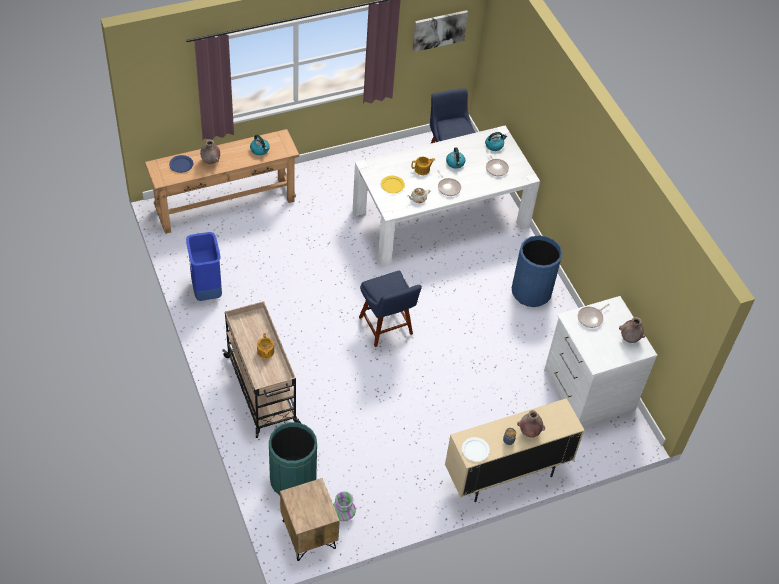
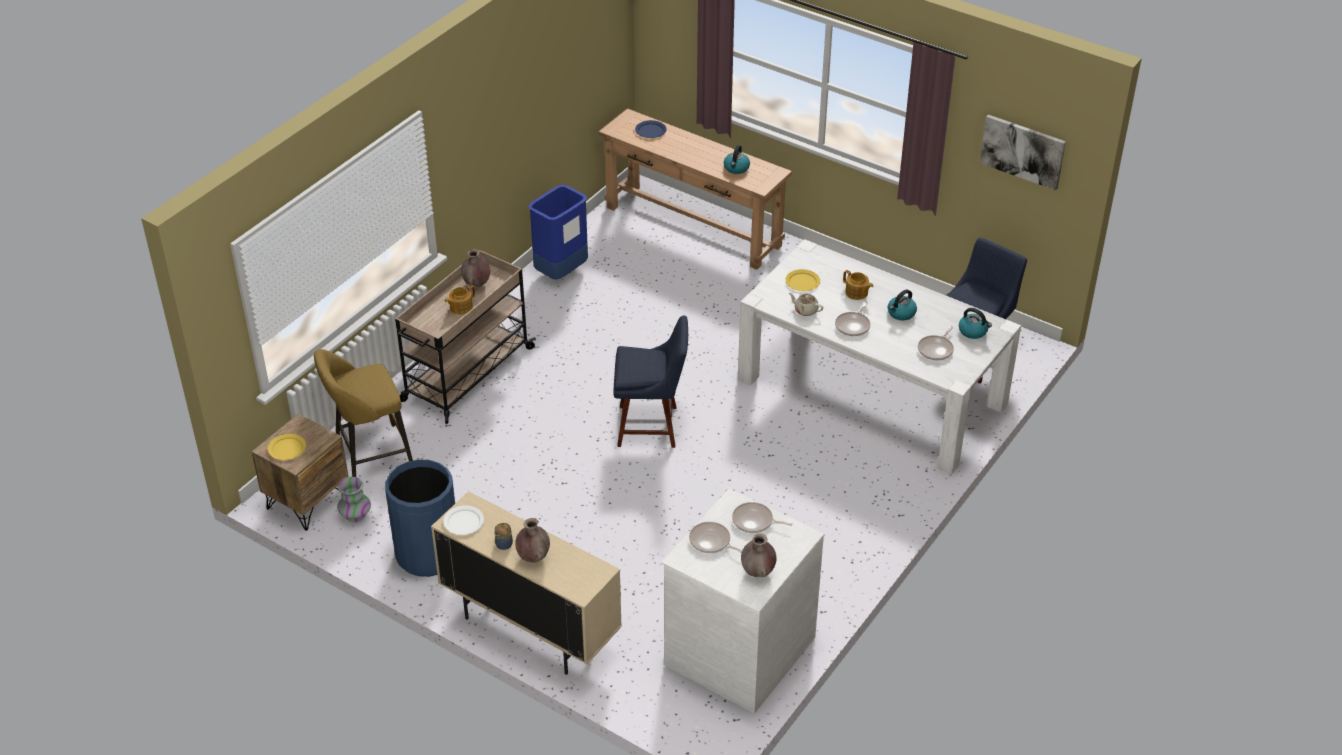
camera: 60 degrees right, 10 degrees down
brown vase [200,139,220,164] -> brown vase moved to [461,249,490,287]
green trash can [269,422,317,495] -> yellow stool [314,349,413,477]
blue chair [359,271,422,347] -> blue chair turned 120 degrees counterclockwise [613,315,688,448]
blue trash can [512,235,562,307] -> blue trash can moved to [385,459,455,577]
none -> yellow plate [268,434,306,460]
none -> frying pan [689,522,742,553]

